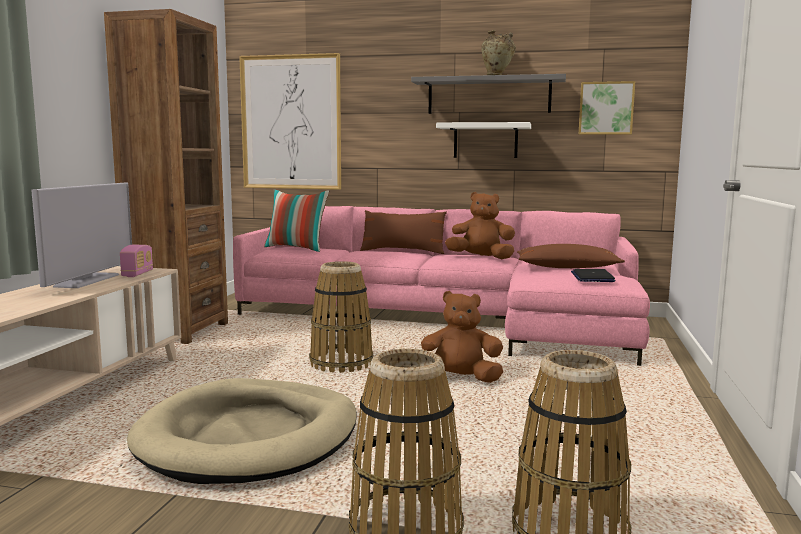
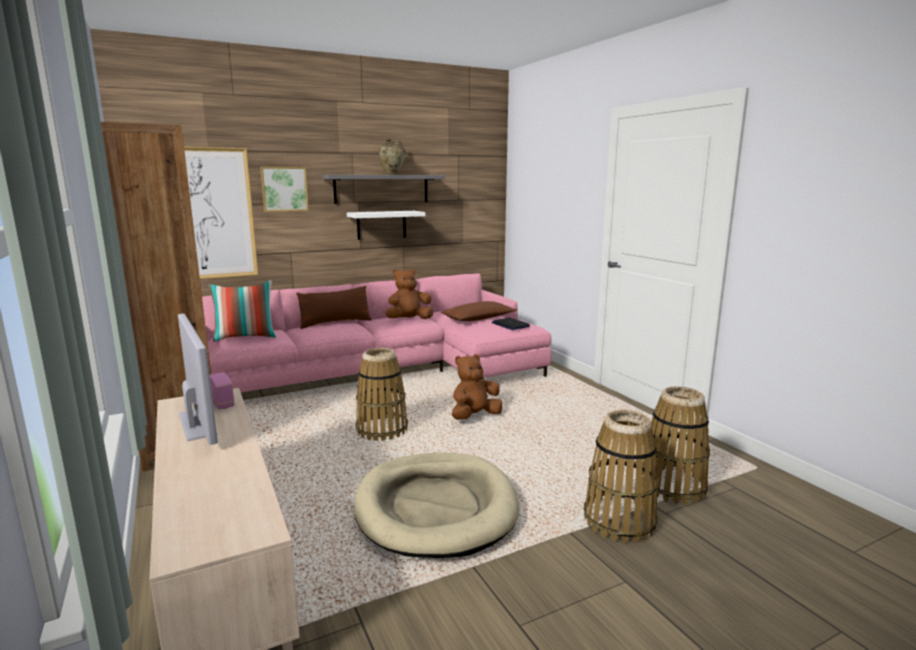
camera: 40 degrees left, 5 degrees up
picture [579,81,635,135] -> picture moved to [260,167,309,212]

